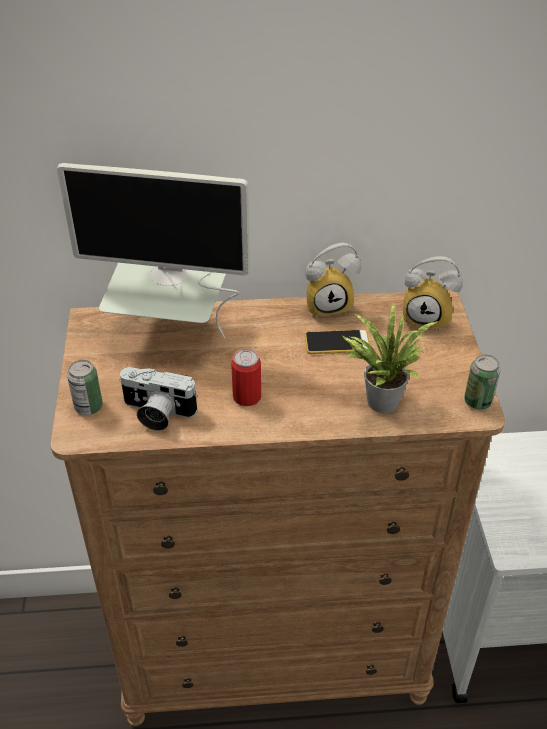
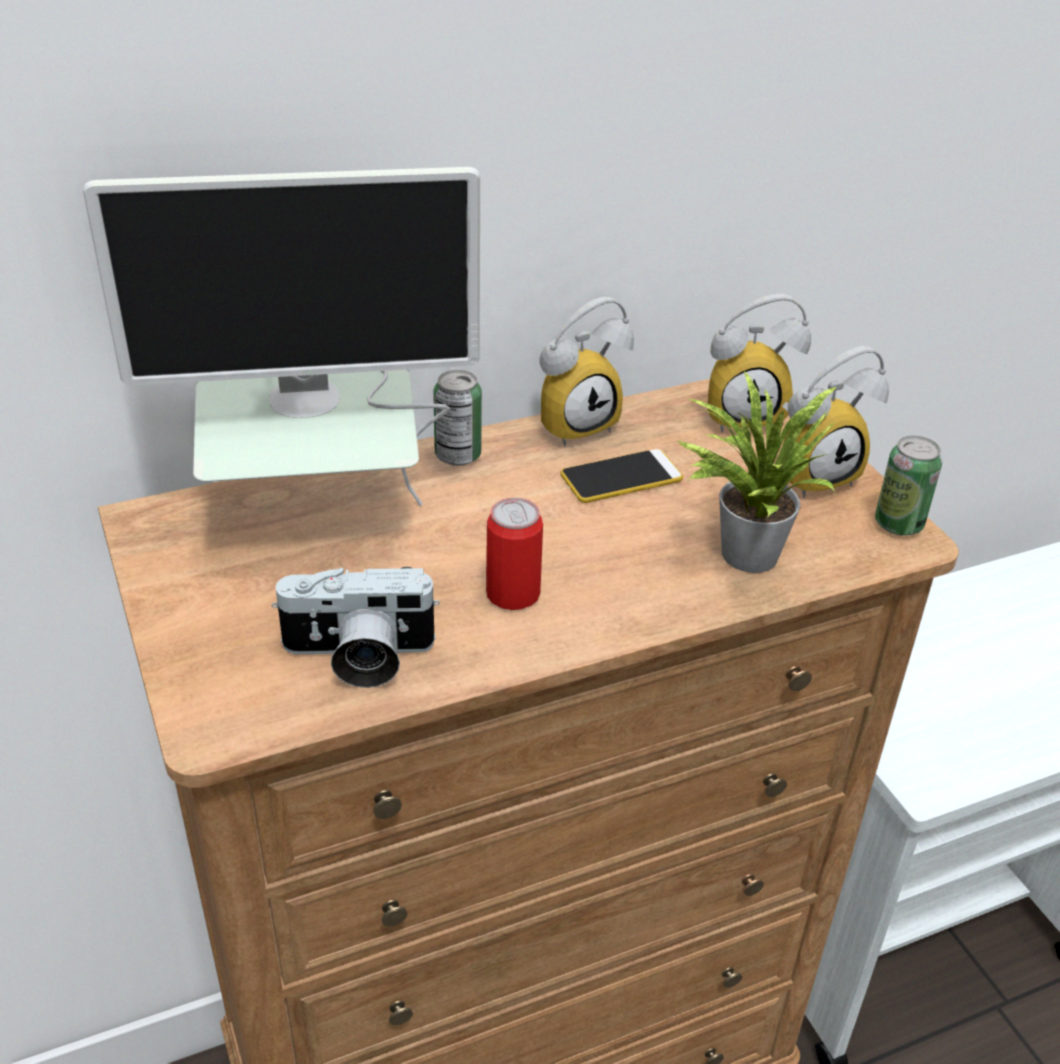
camera: 20 degrees left, 5 degrees down
can [67,360,103,415] -> can moved to [433,370,482,466]
none -> alarm clock [782,346,889,498]

